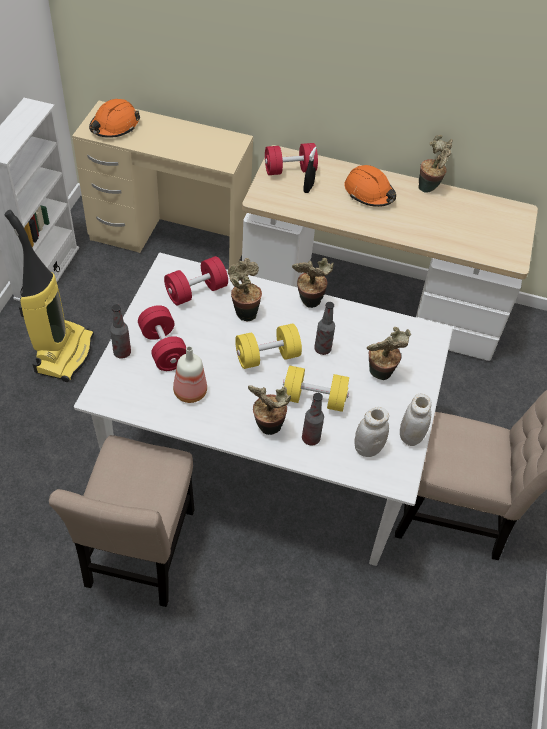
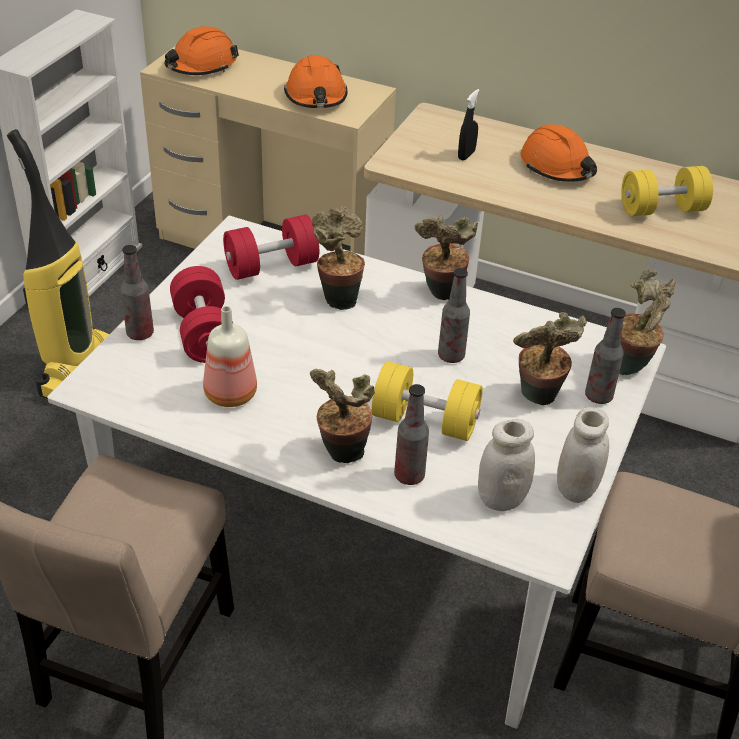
camera: 10 degrees right, 10 degrees down
yellow dumbbell [235,324,302,369] -> yellow dumbbell moved to [621,166,713,216]
red dumbbell [265,143,318,175] -> none
potted plant [418,135,453,193] -> potted plant moved to [619,269,676,375]
none -> orange hard hat [284,55,348,108]
none -> bottle [585,308,626,404]

